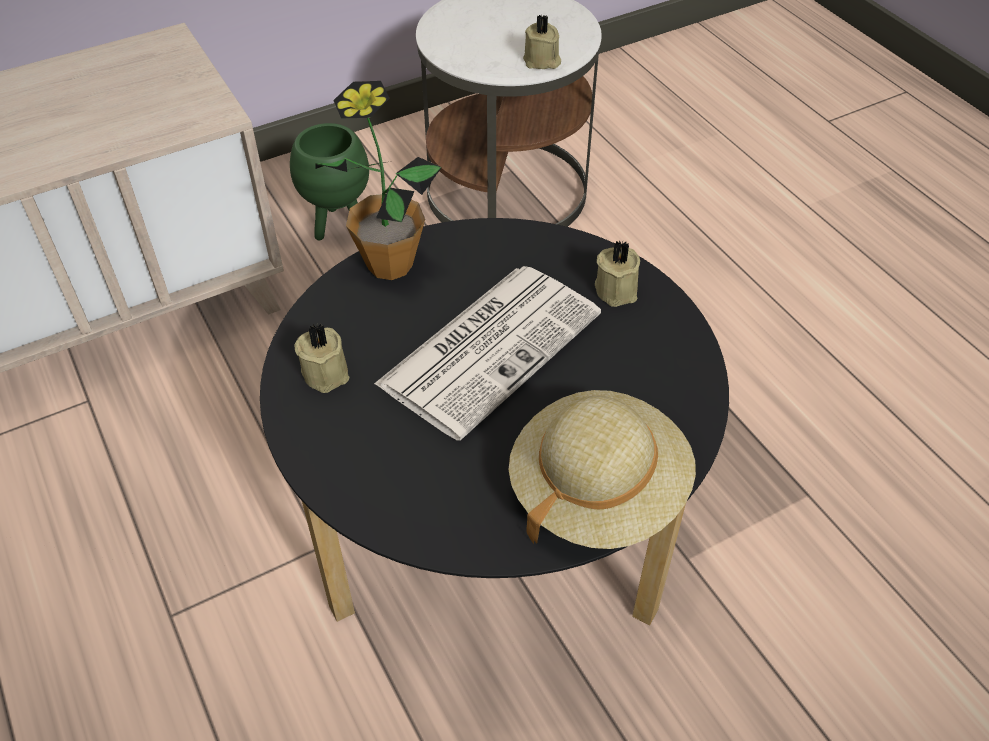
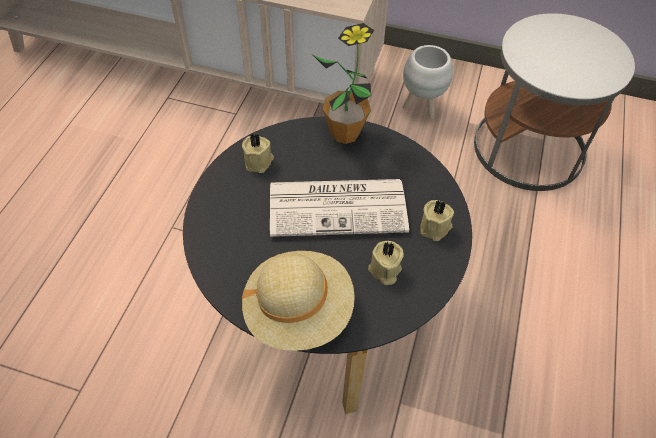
camera: 45 degrees right, 5 degrees up
green planter [290,123,369,240] -> white planter [403,45,453,119]
beige candle [523,15,561,69] -> beige candle moved to [368,241,404,285]

